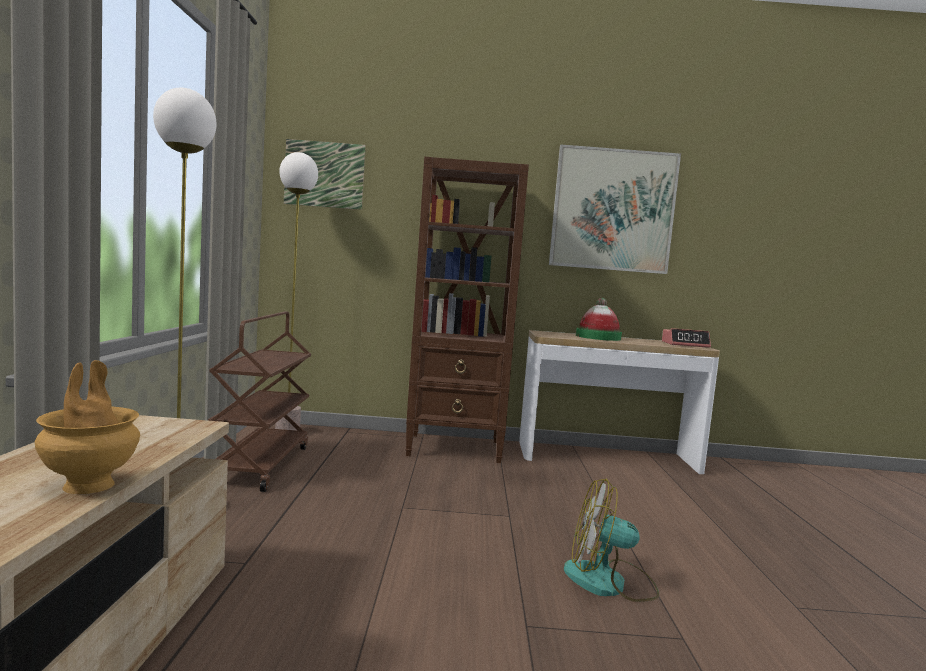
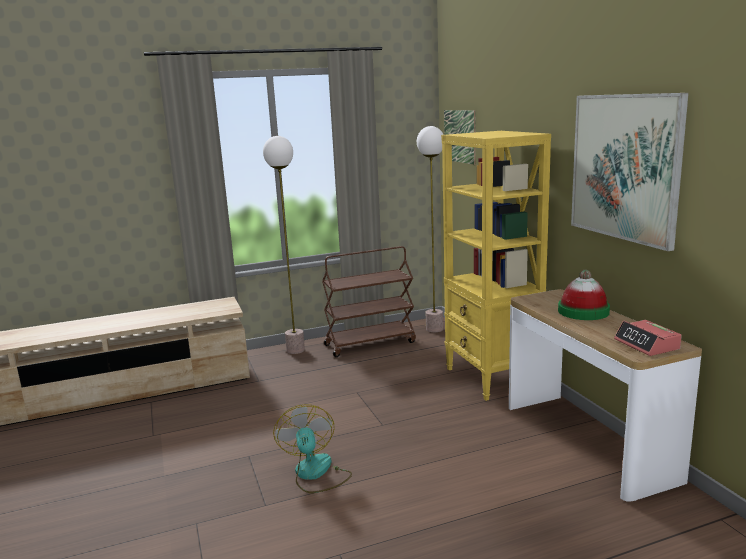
camera: 70 degrees right, 10 degrees up
brown vase [34,360,140,494] -> none
brown bookcase [405,157,529,463] -> yellow bookcase [441,131,551,401]

